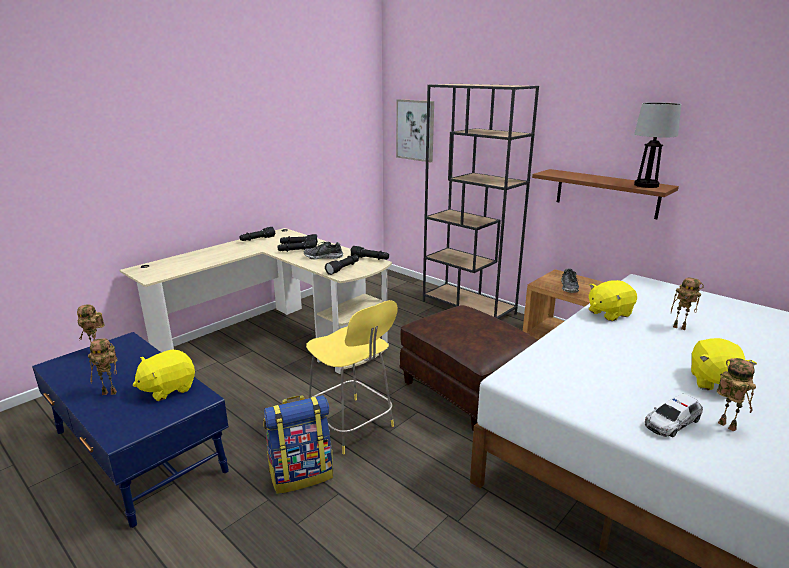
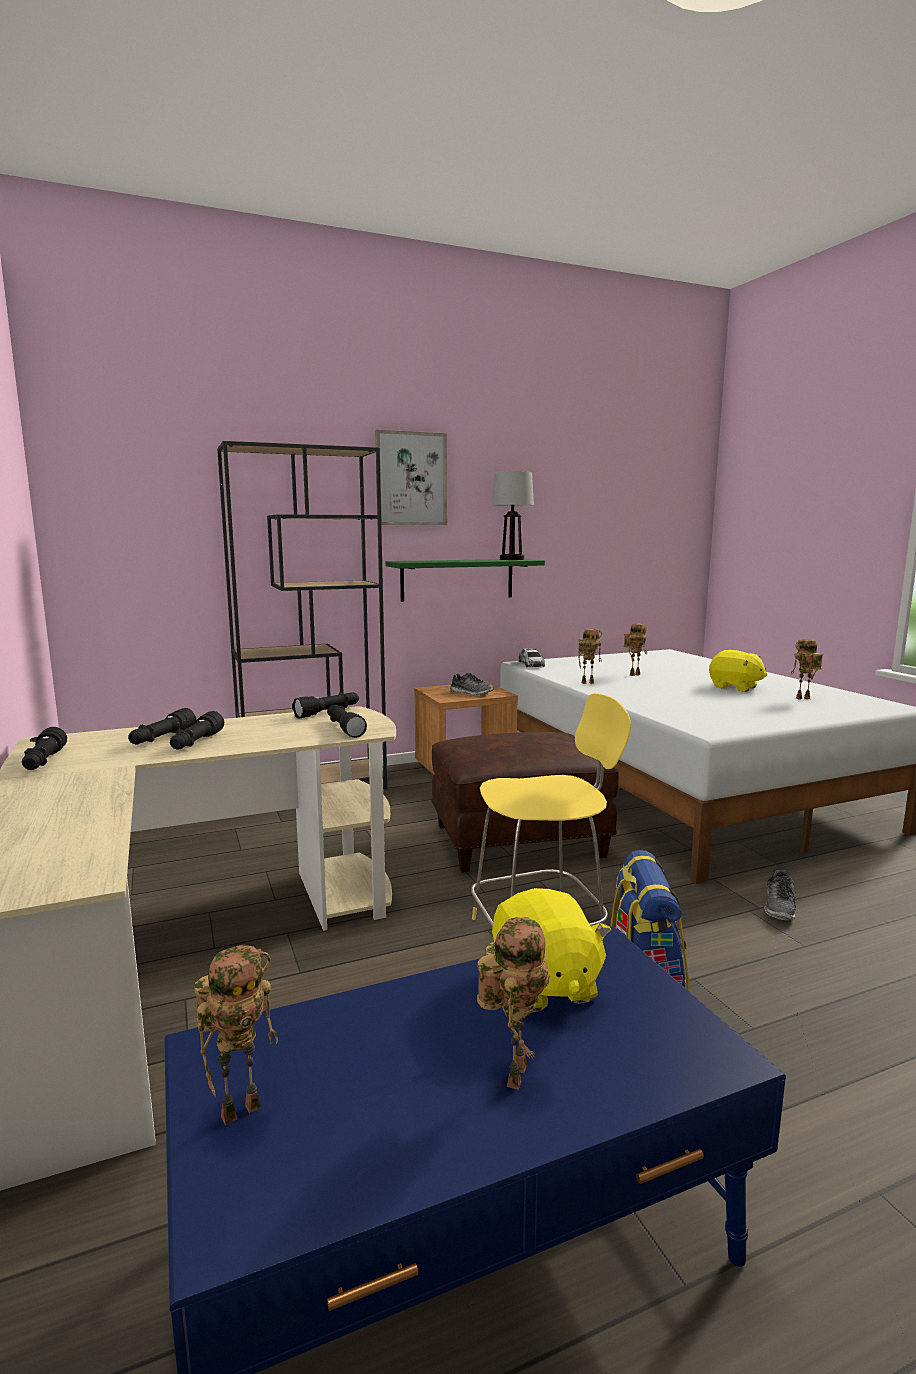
camera: 65 degrees left, 10 degrees down
shoe [303,242,343,259] -> shoe moved to [764,870,796,921]
picture [396,99,434,163] -> picture moved to [375,430,447,525]
brown shelf [532,169,679,219] -> green shelf [386,559,545,602]
yellow plush toy [589,280,637,321] -> toy robot [578,629,602,684]
toy car [645,394,703,437] -> toy car moved to [519,648,545,667]

